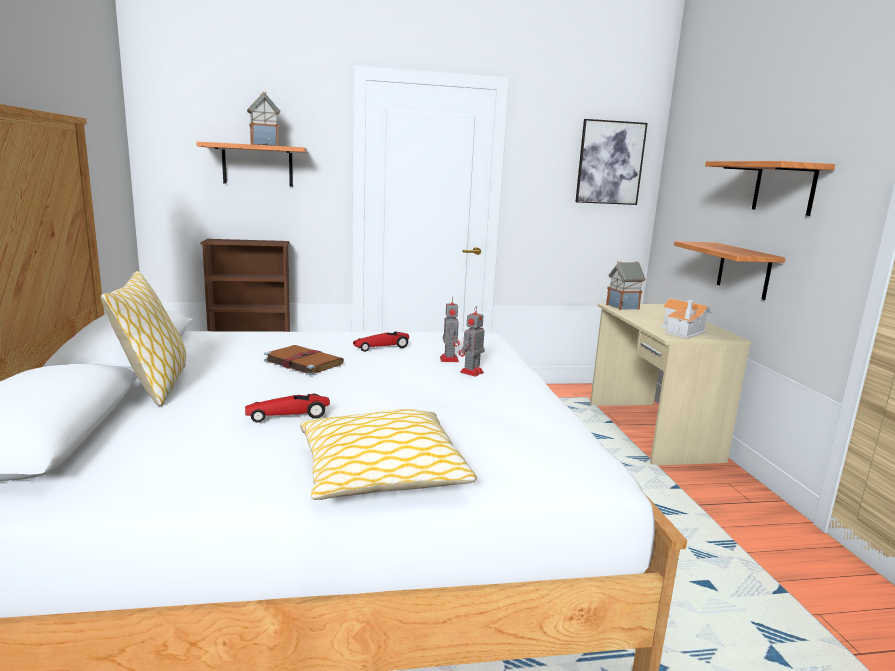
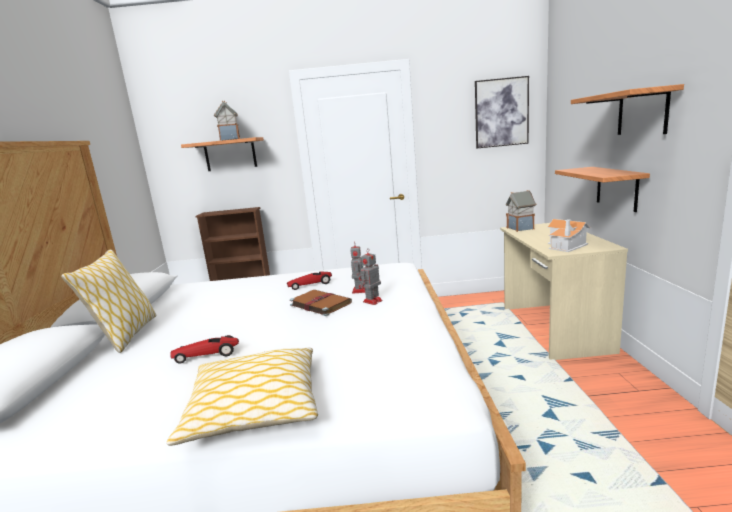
camera: 10 degrees right, 0 degrees up
brown book [264,345,344,376] -> brown book moved to [290,290,352,316]

